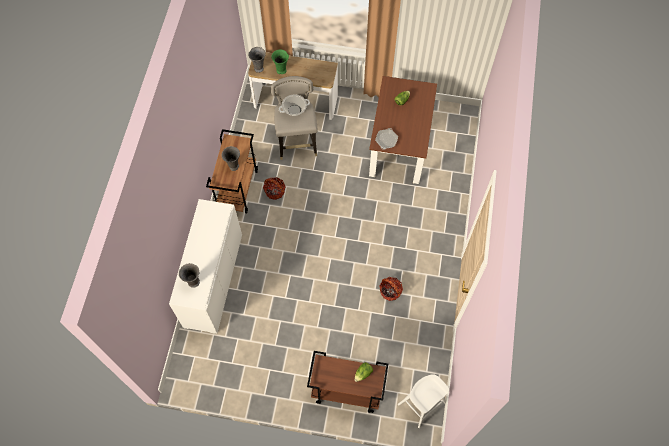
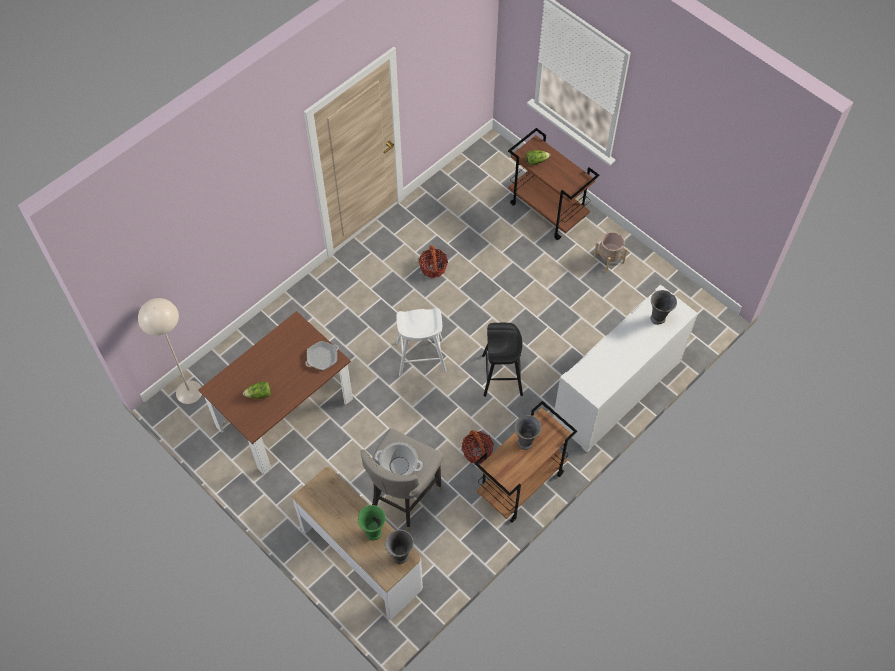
camera: 145 degrees left, 5 degrees down
white stool [398,374,449,428] -> white stool moved to [396,308,446,376]
none -> beige floor lamp [138,298,202,404]
none -> black stool [482,323,523,397]
none -> beige planter [593,232,628,273]

